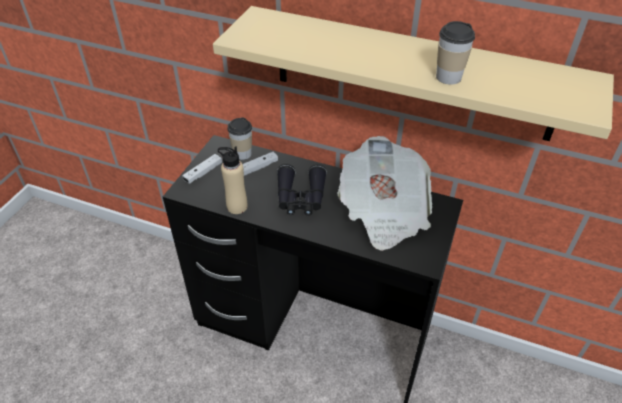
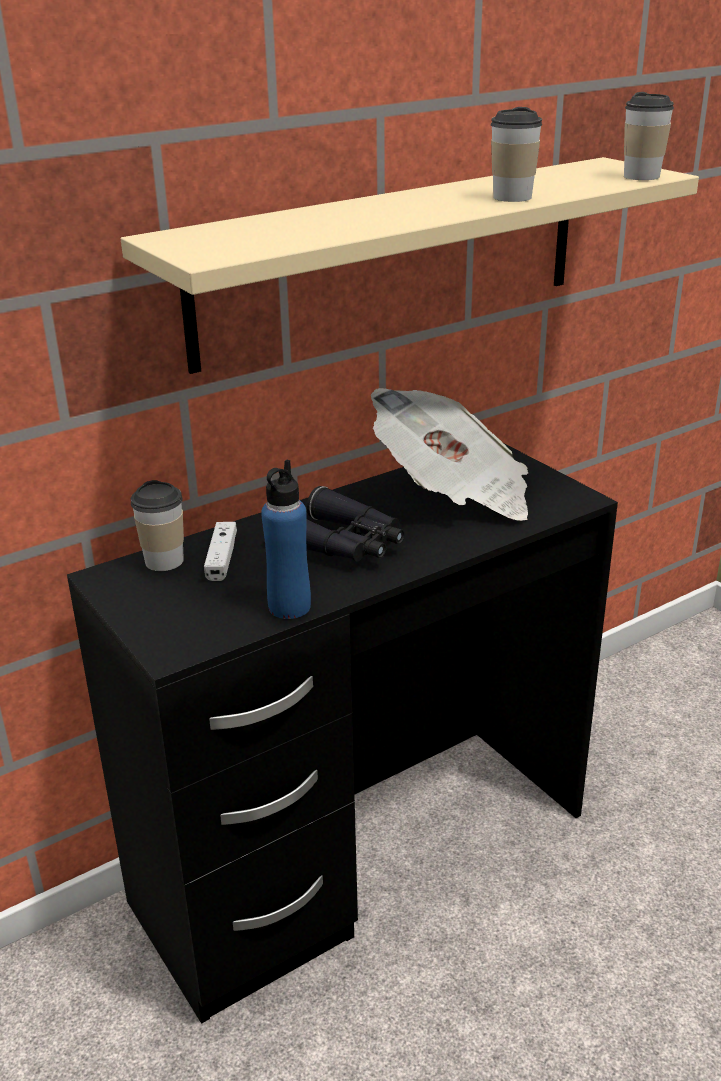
camera: 55 degrees left, 15 degrees down
white game controller [182,154,222,183] -> none
beige bottle [218,147,247,214] -> blue bottle [261,460,311,619]
none -> cup [624,92,674,180]

